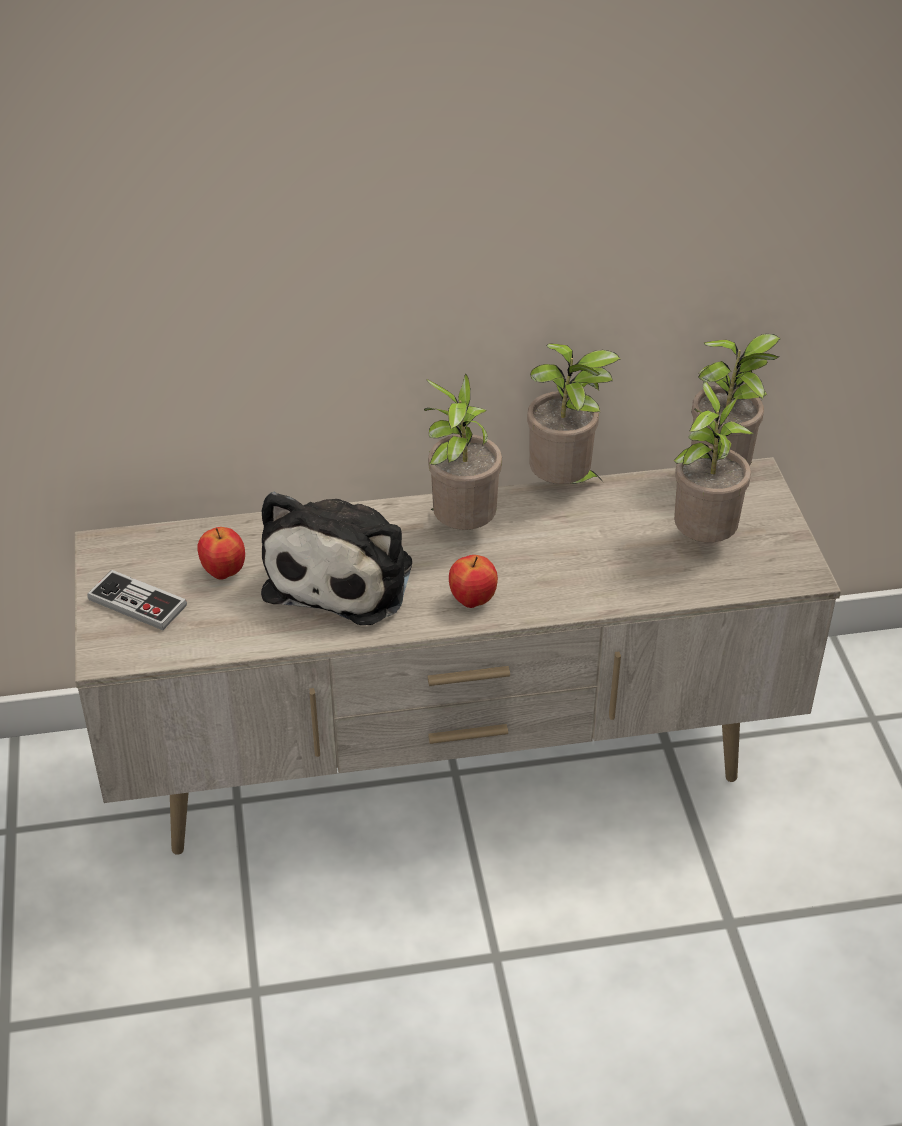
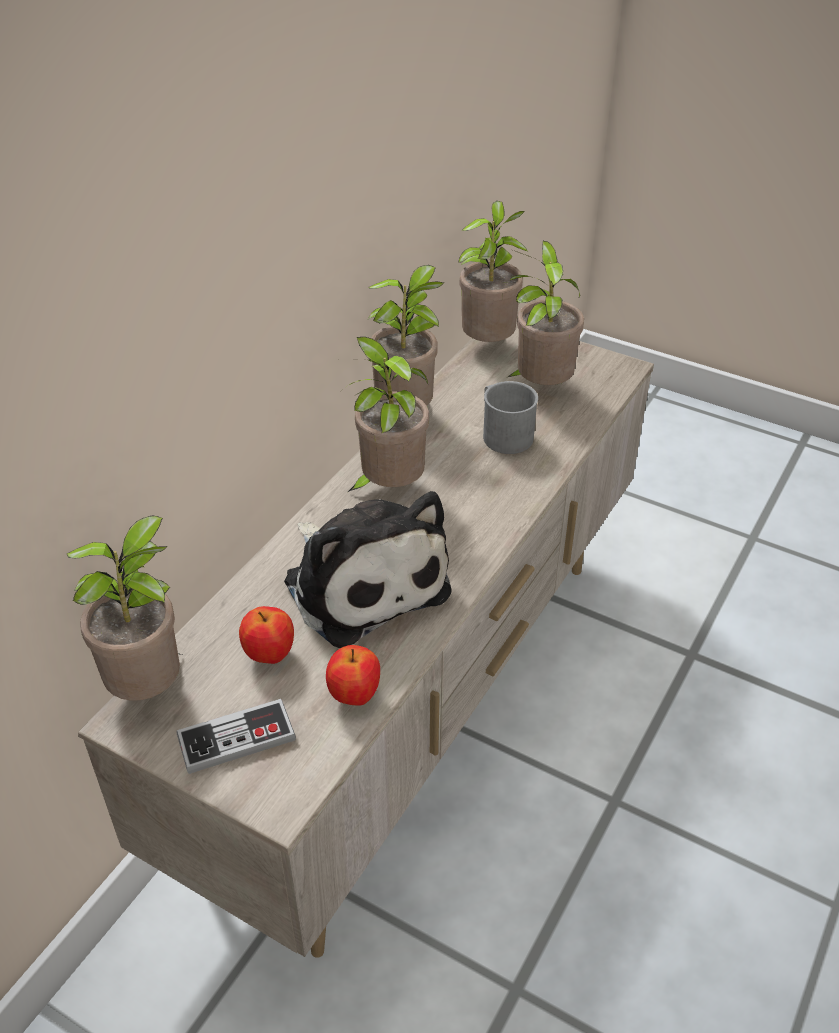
camera: 50 degrees left, 0 degrees up
apple [449,555,498,608] -> apple moved to [326,645,380,706]
none -> potted plant [67,515,182,701]
none -> grey mug [483,381,538,454]

